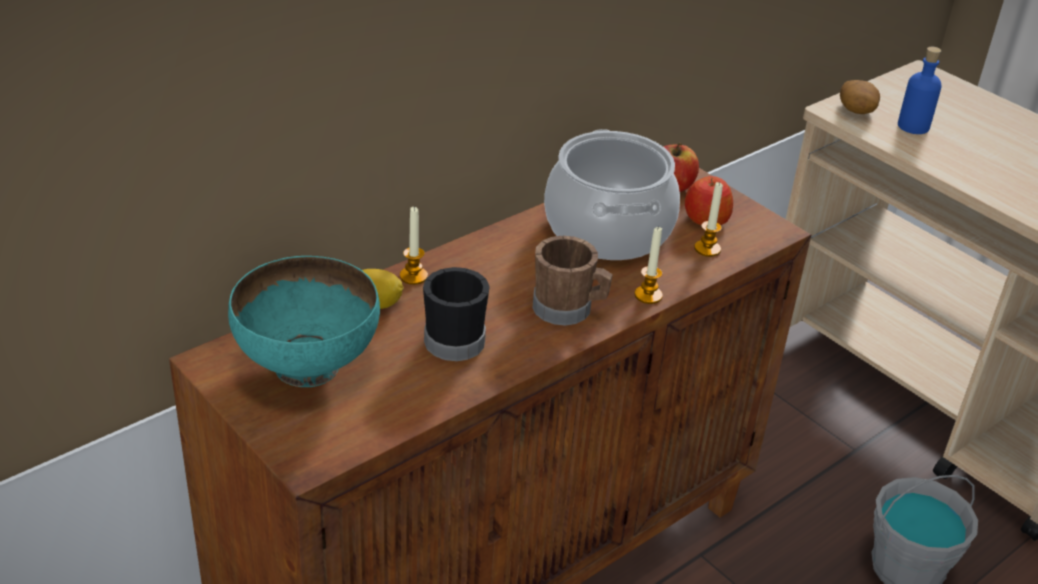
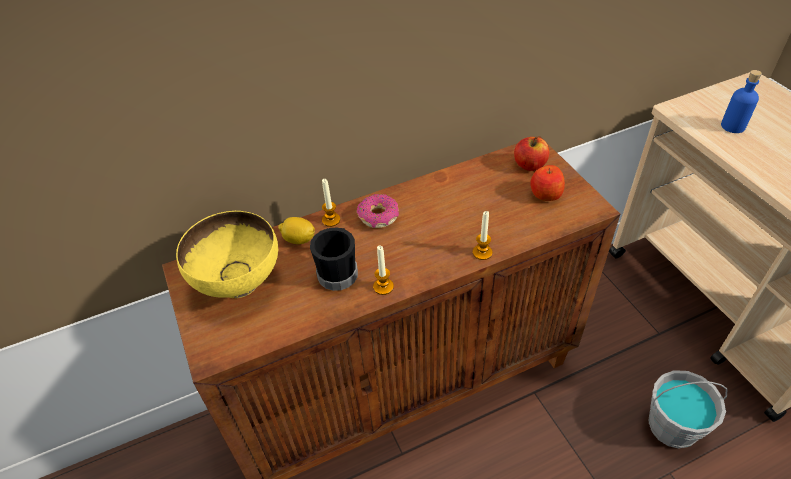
camera: 20 degrees right, 10 degrees up
turquoise bowl [228,256,380,387] -> yellow bowl [176,211,278,298]
brown mug [533,236,613,325] -> none
cooking pot [544,129,680,260] -> none
candle [694,182,723,257] -> candle moved to [373,245,394,295]
potato [840,80,880,114] -> none
none -> donut [357,194,399,228]

